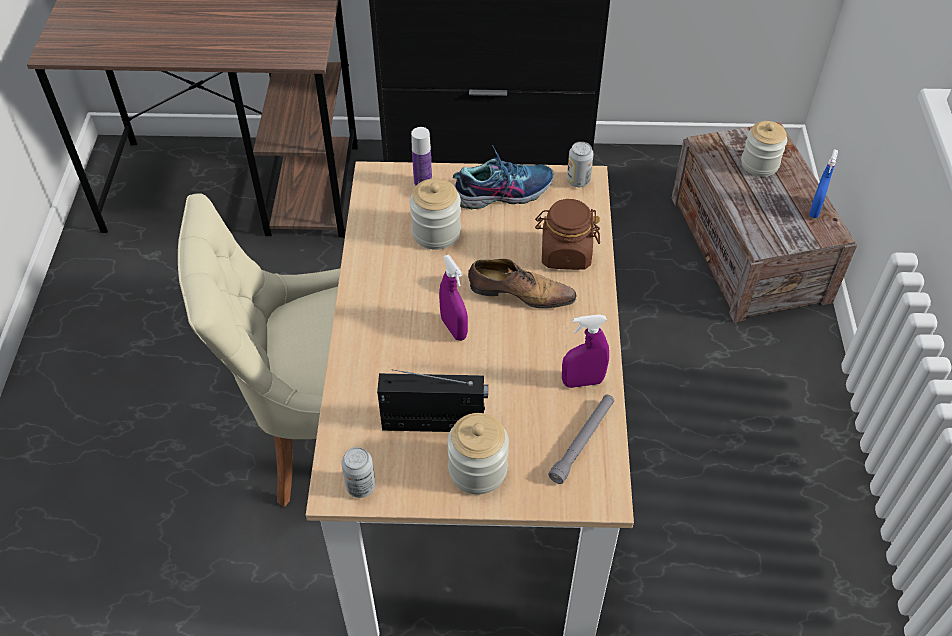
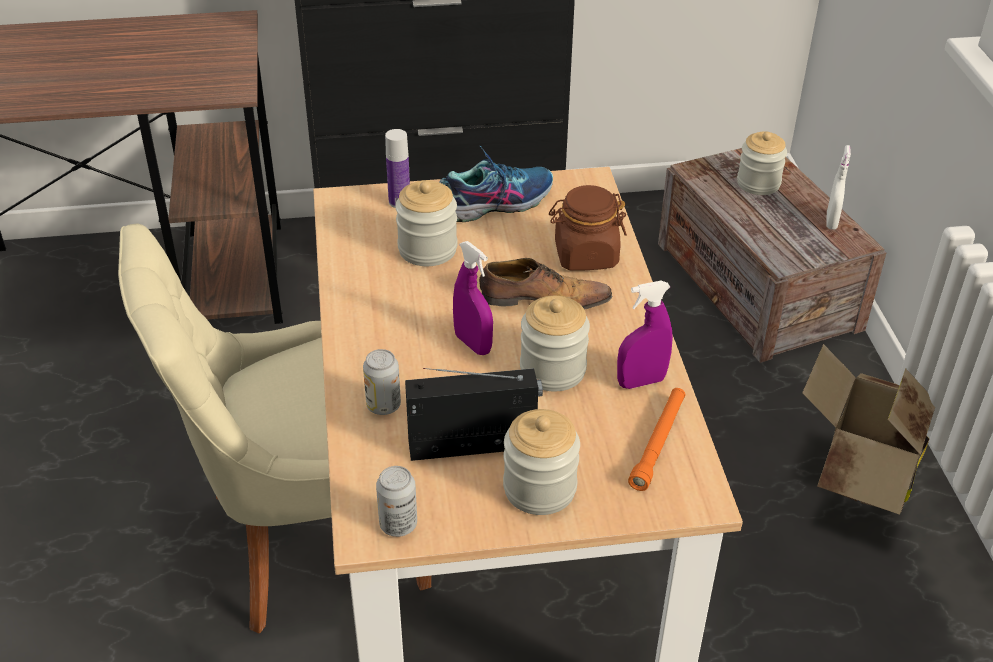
camera: 10 degrees left, 10 degrees down
grey flashlight [548,395,614,484] -> orange flashlight [628,388,685,491]
can [567,142,594,187] -> can moved to [363,349,401,415]
blue spray bottle [809,149,838,218] -> white spray bottle [826,145,851,230]
none -> jar [520,296,590,391]
none -> cardboard box [802,344,935,515]

